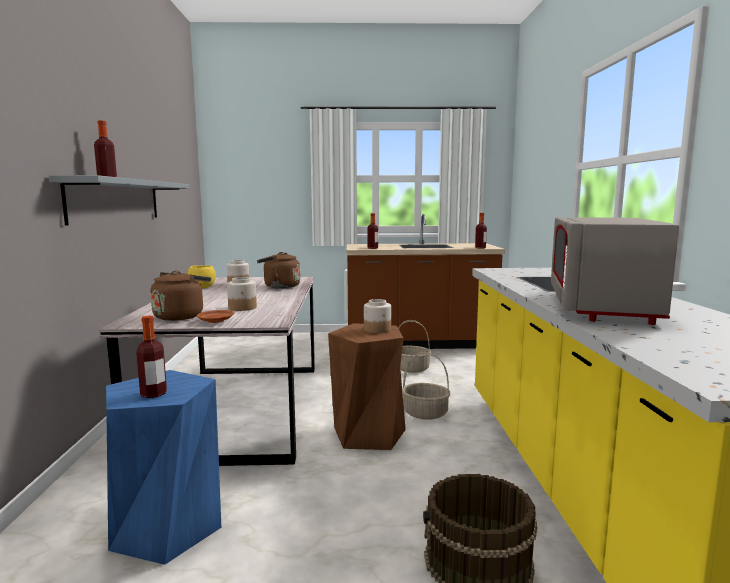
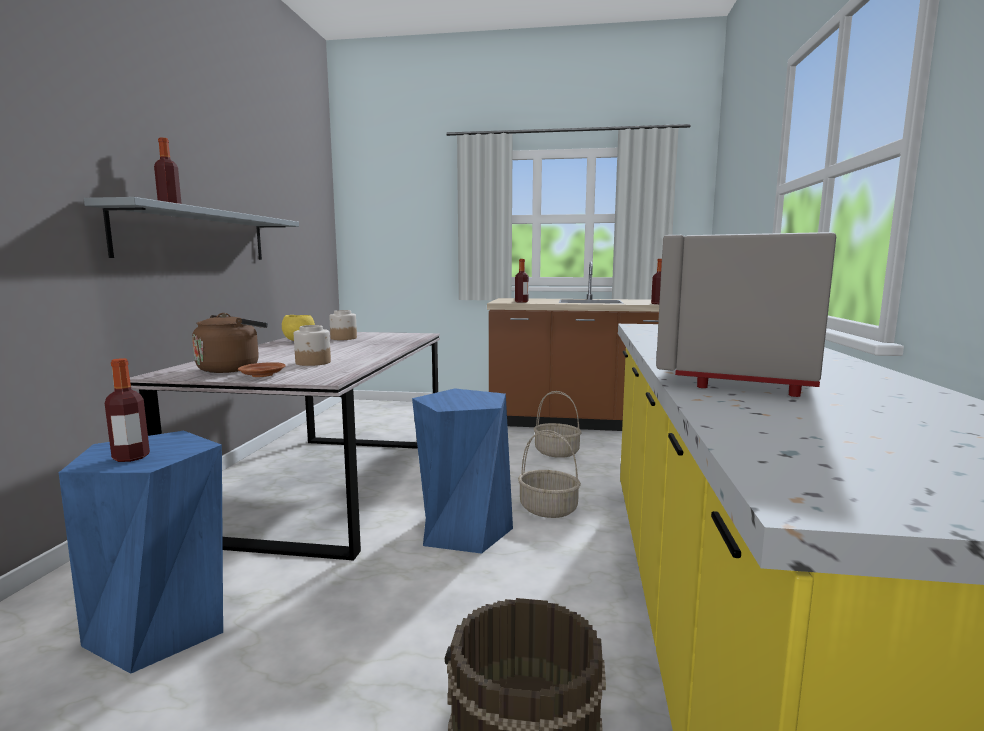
camera: 10 degrees right, 0 degrees up
brown kettle [257,252,300,289] -> none
brown stool [328,323,406,450] -> blue stool [412,388,513,554]
jar [364,299,391,333] -> none

